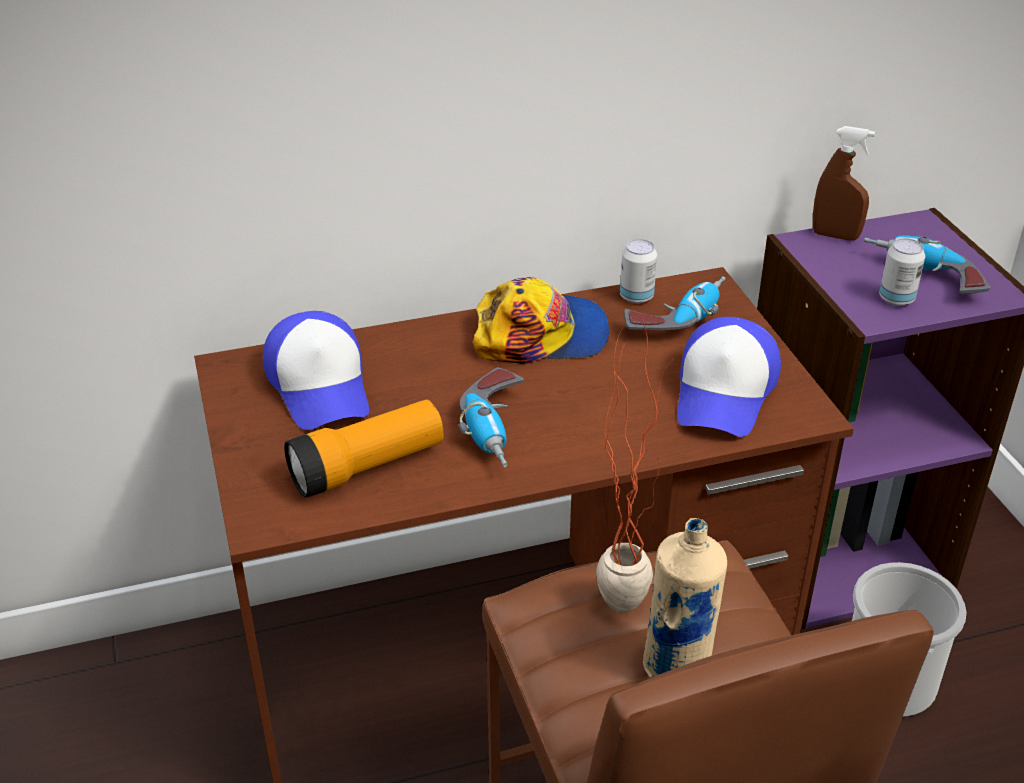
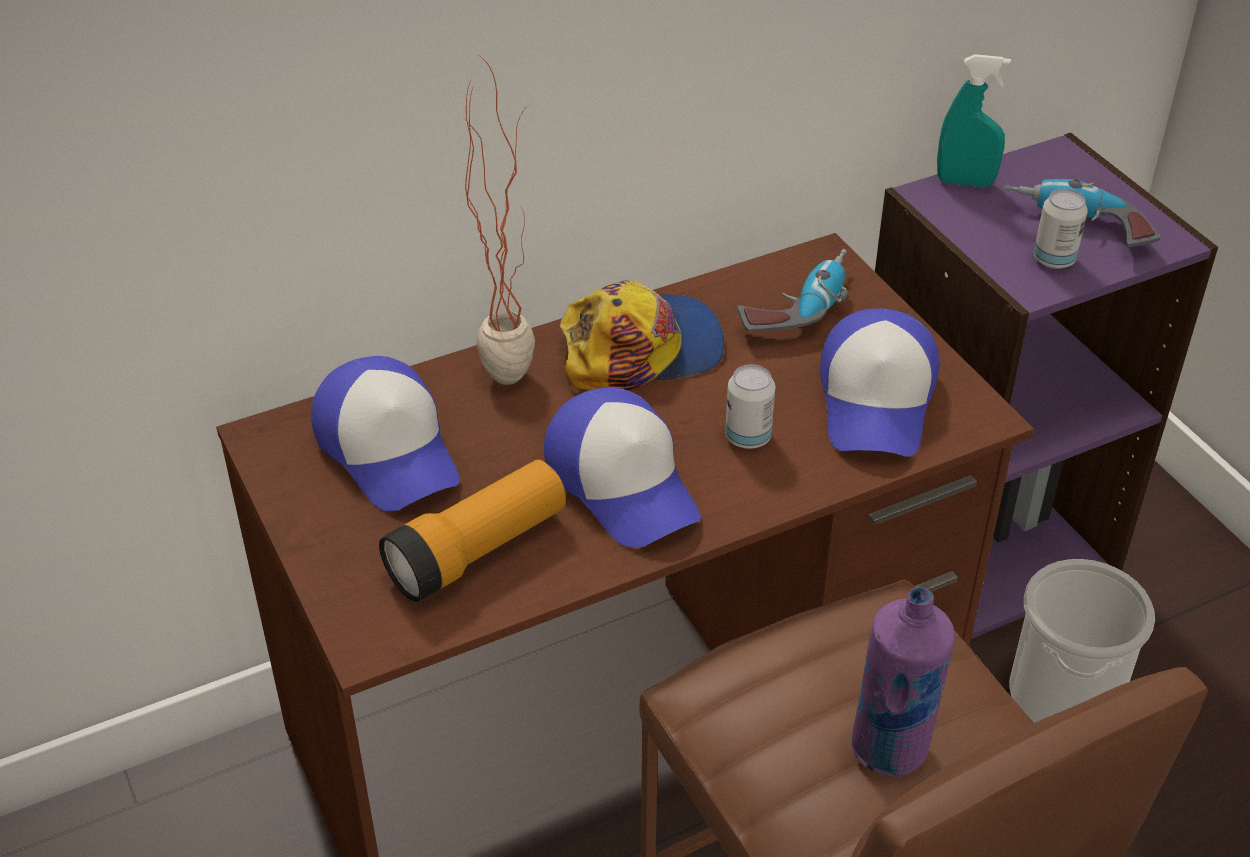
camera: 10 degrees left, 5 degrees up
power drill [459,368,524,467] -> cap [544,387,701,548]
potted plant [596,311,676,613] -> potted plant moved to [464,56,535,385]
can [620,239,657,304] -> can moved to [725,365,775,449]
beige bottle [643,518,727,678] -> purple bottle [852,587,955,777]
brown spray bottle [813,126,875,240] -> turquoise spray bottle [937,54,1011,187]

